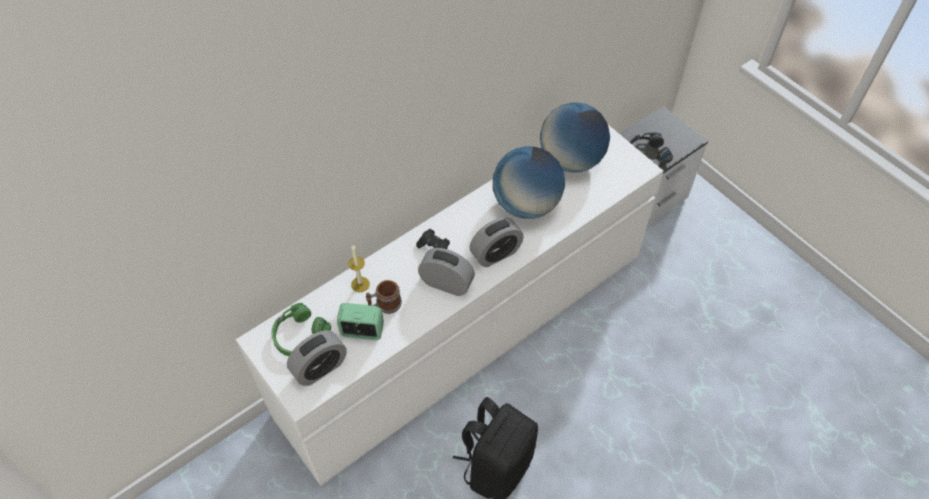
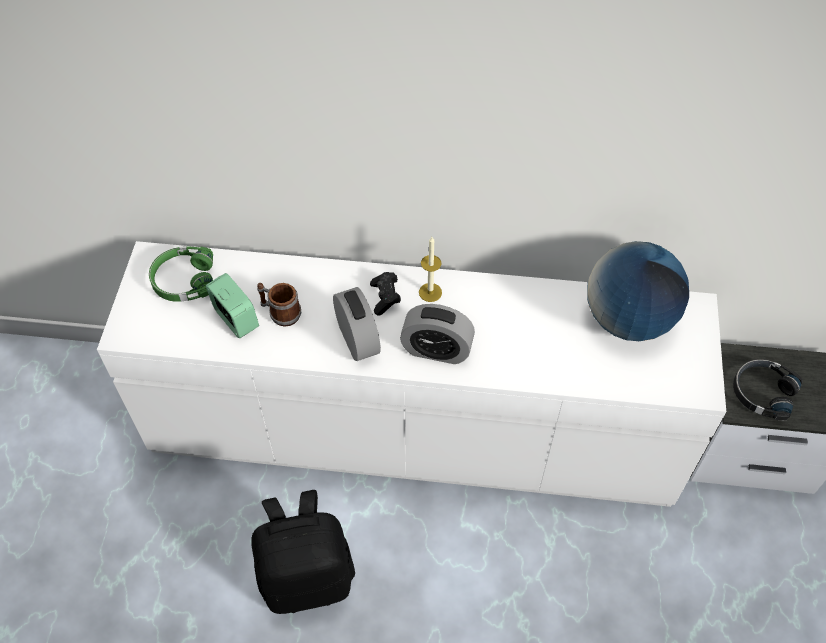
camera: 45 degrees right, 0 degrees up
alarm clock [287,330,347,386] -> none
candle [348,245,370,292] -> candle moved to [419,237,442,302]
globe [493,146,565,219] -> none

